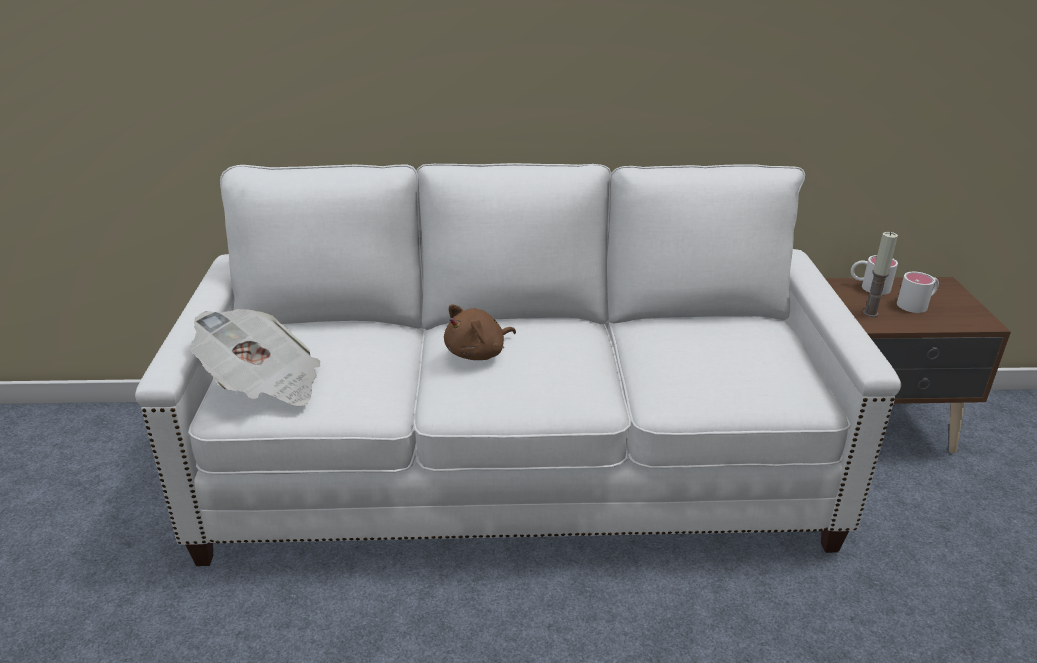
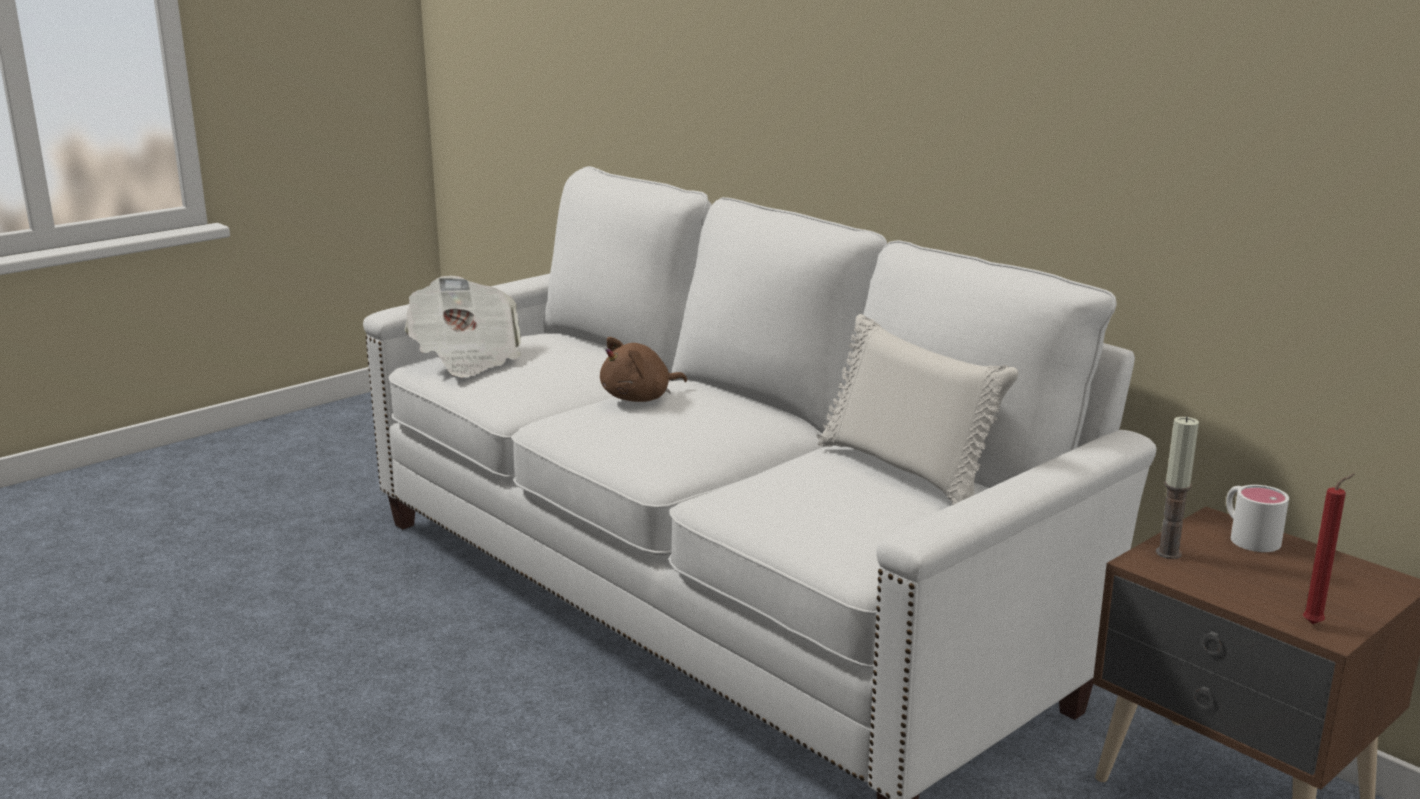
camera: 50 degrees right, 10 degrees down
brown plush toy [444,304,516,360] -> brown plush toy turned 45 degrees counterclockwise [600,337,687,402]
white mug [897,272,939,313] -> none
none -> white pillow [816,314,1018,505]
none -> red candle [1303,474,1355,624]

